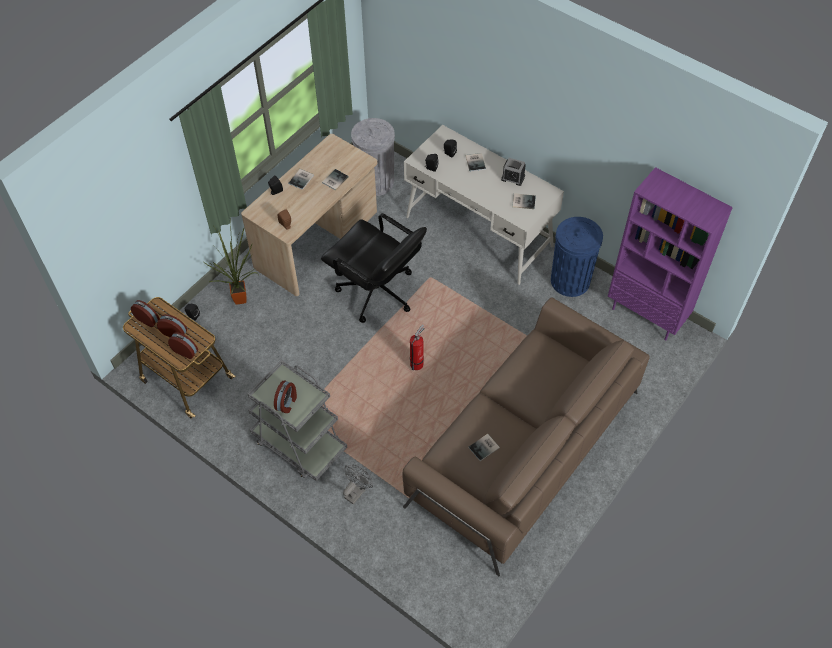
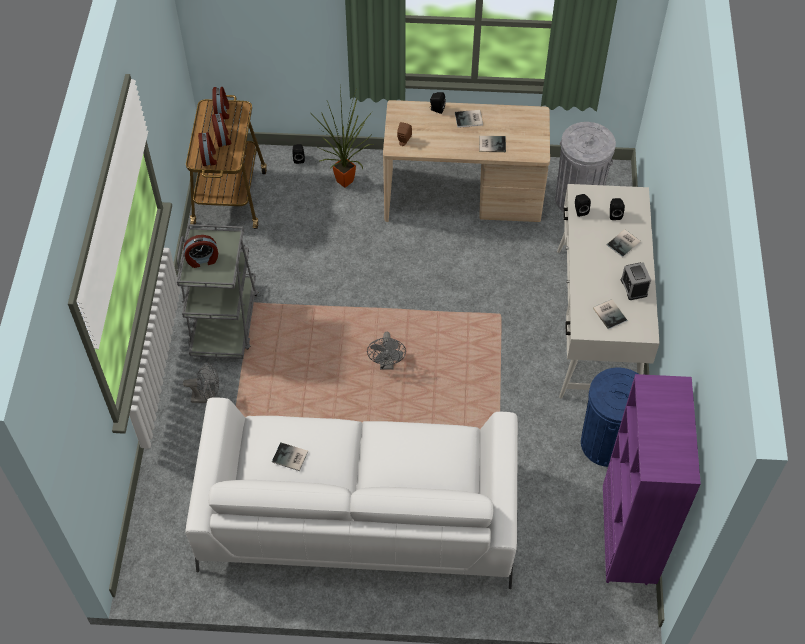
camera: 55 degrees right, 0 degrees up
black office chair [321,213,427,323] -> none
brown sofa [402,297,650,576] -> white sofa [185,397,518,589]
fire extinguisher [410,324,425,370] -> grey fan [367,332,406,370]

